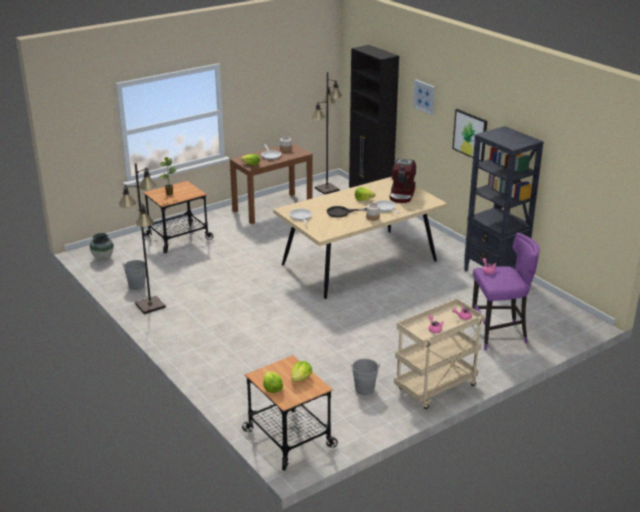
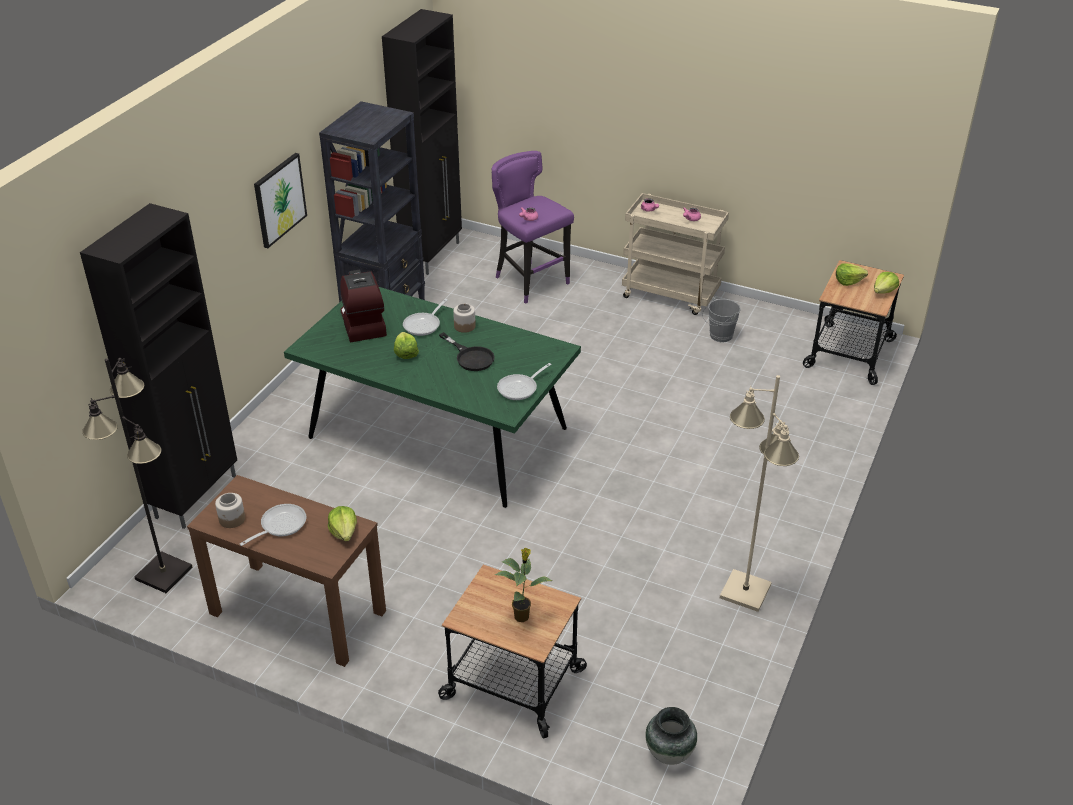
camera: 120 degrees left, 10 degrees up
black floor lamp [118,163,166,314] -> beige floor lamp [720,375,799,612]
grey bucket [123,260,146,290] -> none
beige dining table [273,177,448,299] -> green dining table [284,287,581,508]
coffee machine [389,159,416,203] -> coffee machine turned 90 degrees counterclockwise [340,270,387,342]
picture [413,80,435,115] -> none
none -> black cabinet [382,9,462,275]

